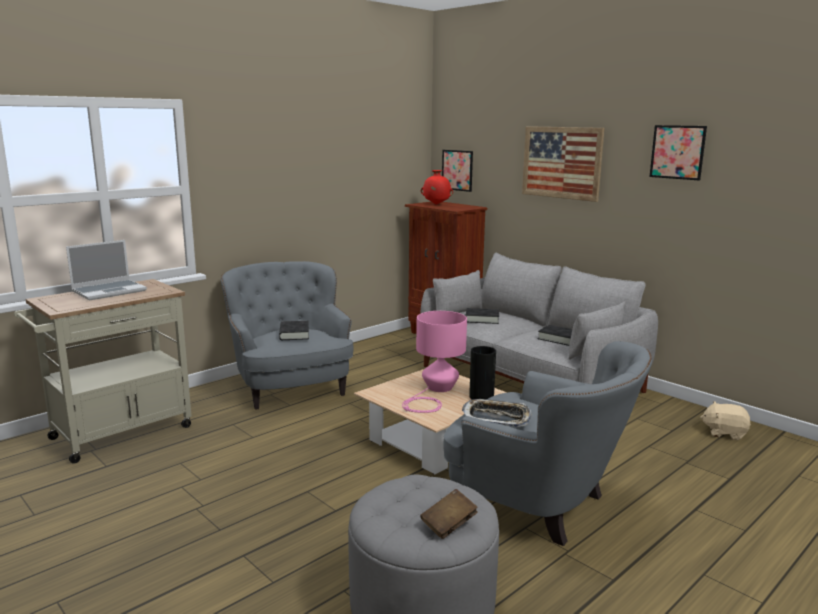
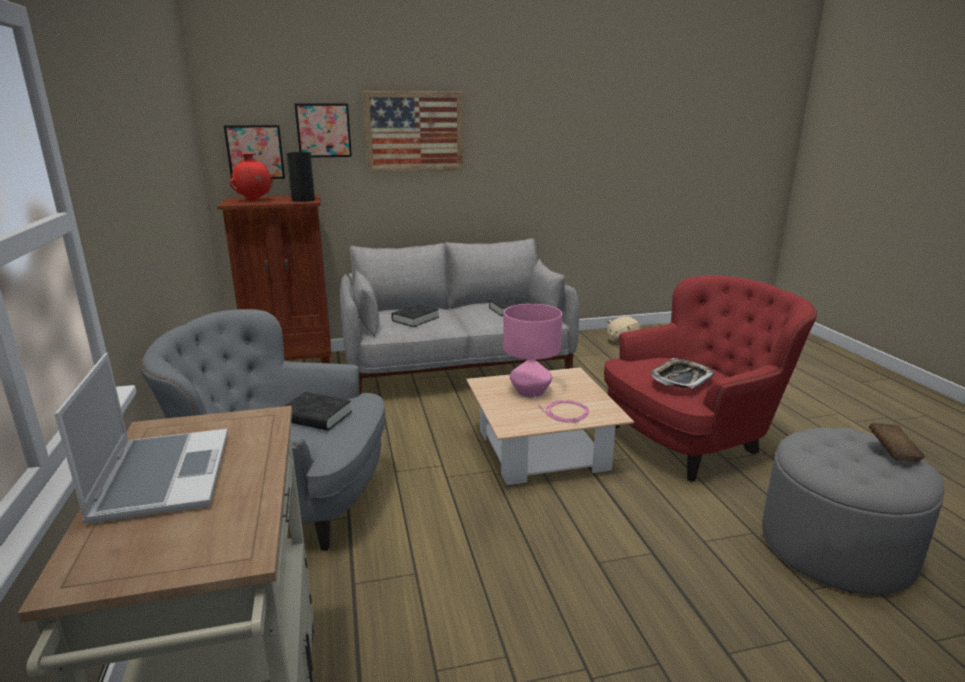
camera: 60 degrees left, 5 degrees up
grey armchair [443,341,652,546] -> red armchair [604,275,817,482]
vase [469,346,496,399] -> vase moved to [286,152,315,202]
picture [650,125,707,180] -> picture moved to [294,103,352,158]

